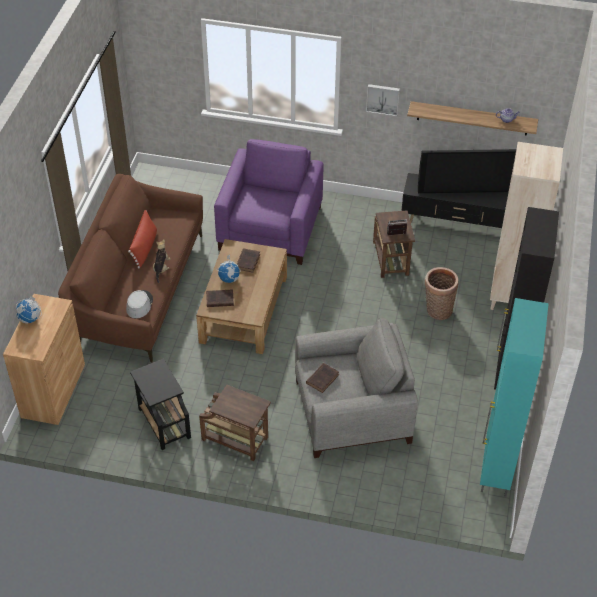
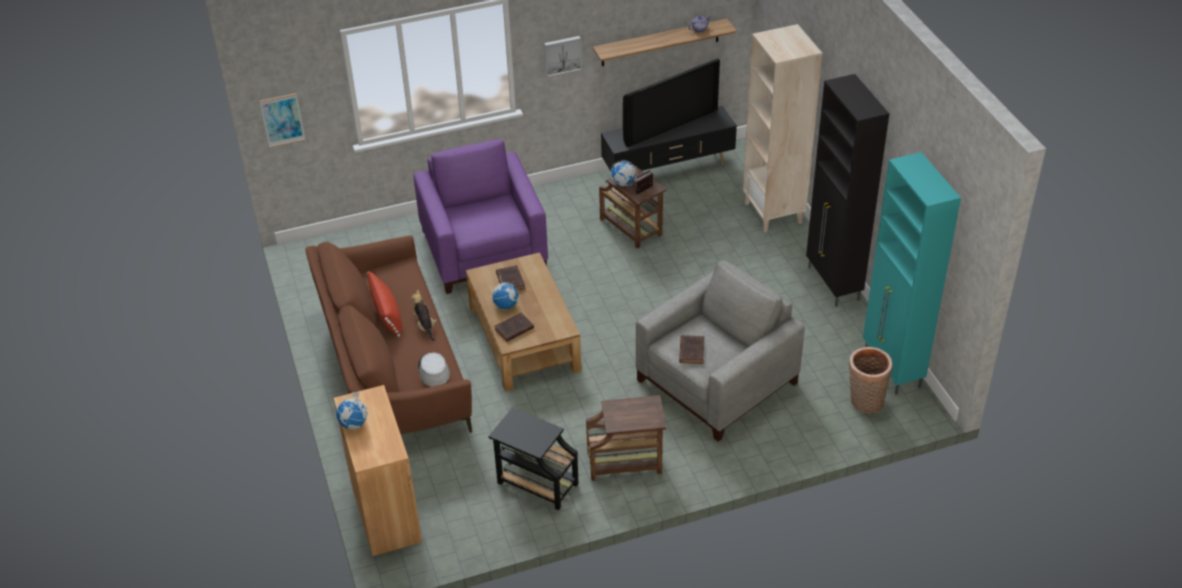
camera: 30 degrees left, 5 degrees down
basket [425,267,458,320] -> basket moved to [848,347,892,413]
none -> picture [259,93,305,148]
none -> globe [611,160,637,186]

